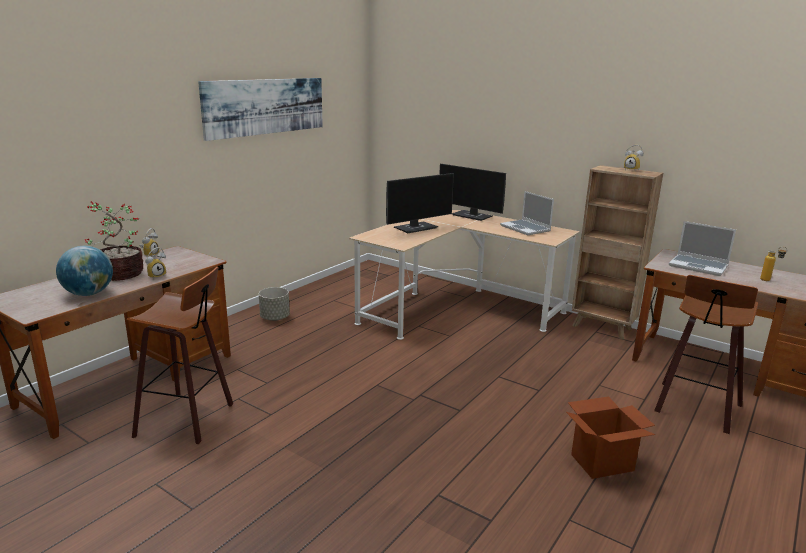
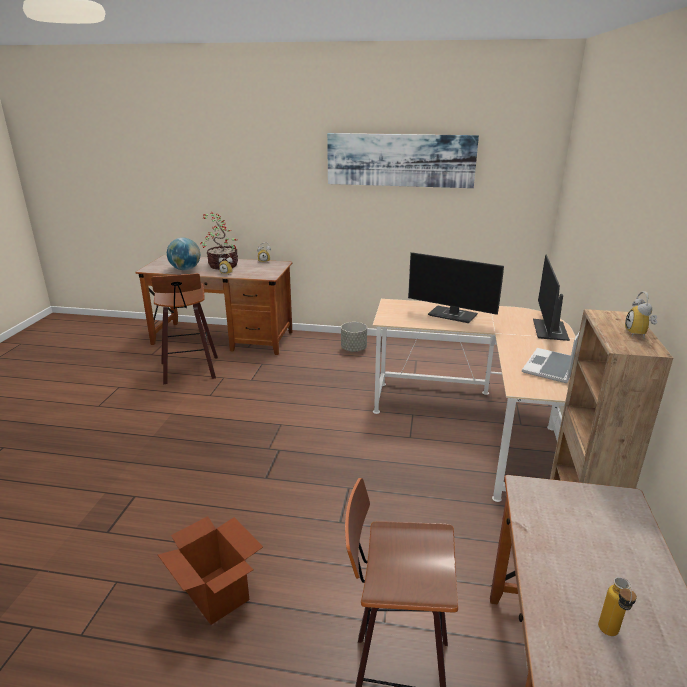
camera: 65 degrees right, 5 degrees up
laptop [669,221,736,276] -> none

